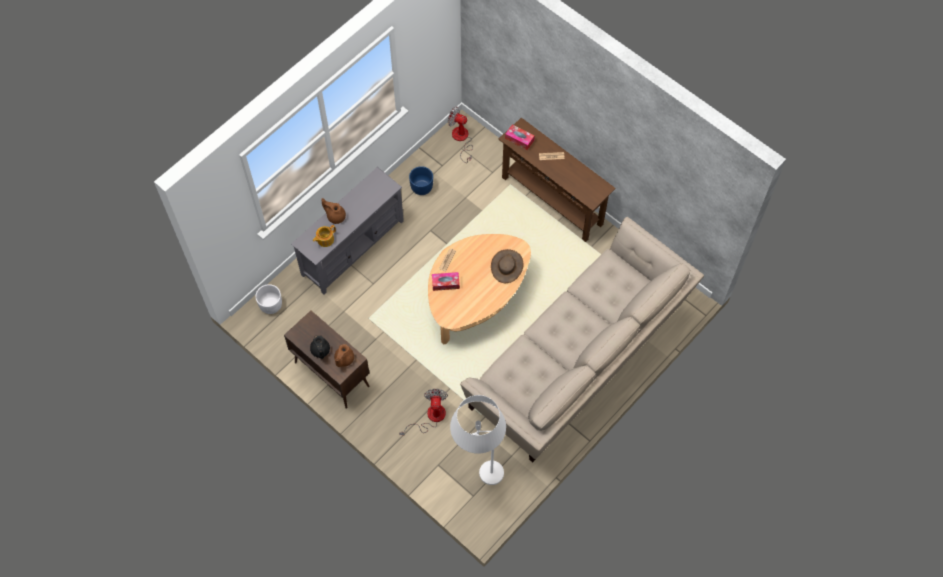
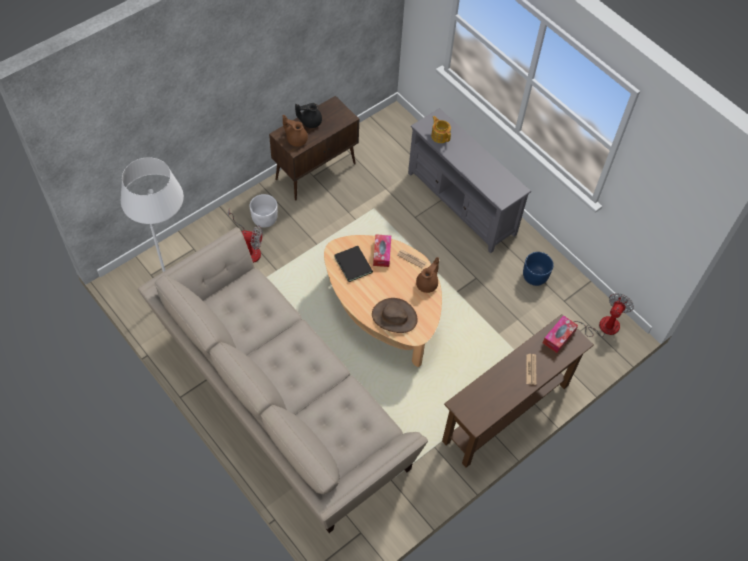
camera: 95 degrees right, 5 degrees down
white planter [255,284,282,314] -> white planter moved to [250,194,278,228]
brown teapot [321,198,346,224] -> brown teapot moved to [416,257,439,293]
none -> black book [334,246,373,282]

